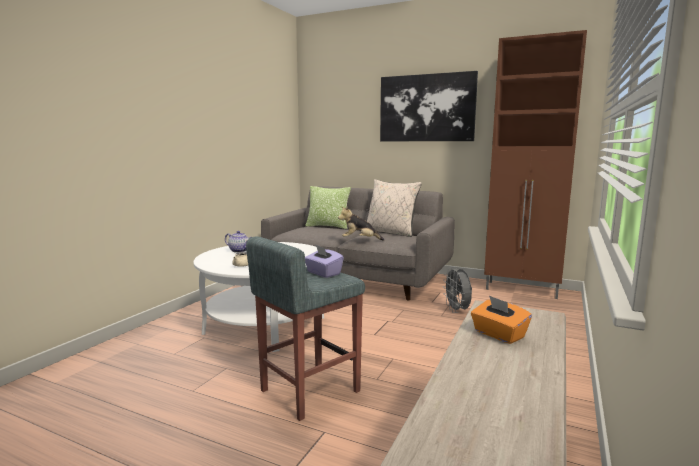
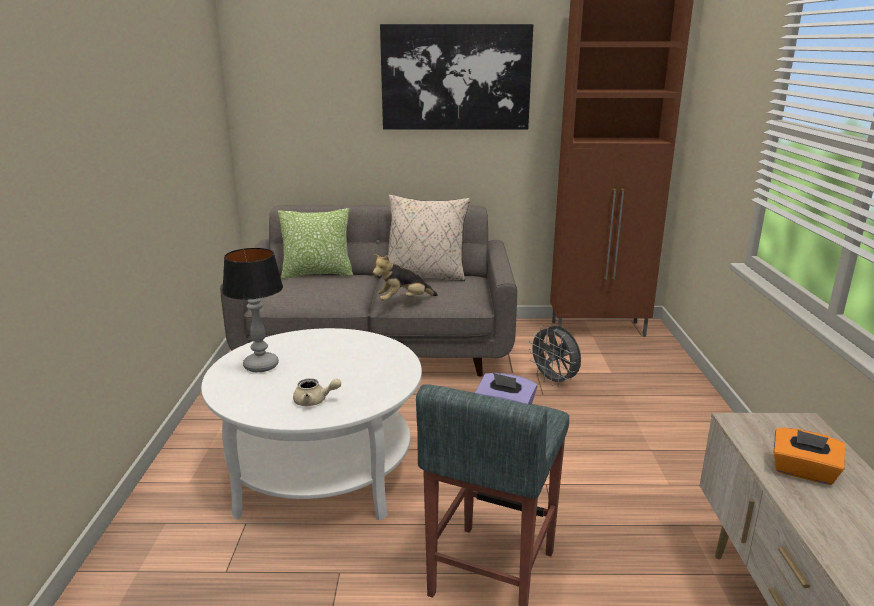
camera: 25 degrees left, 10 degrees up
teapot [225,231,251,253] -> table lamp [222,248,283,372]

